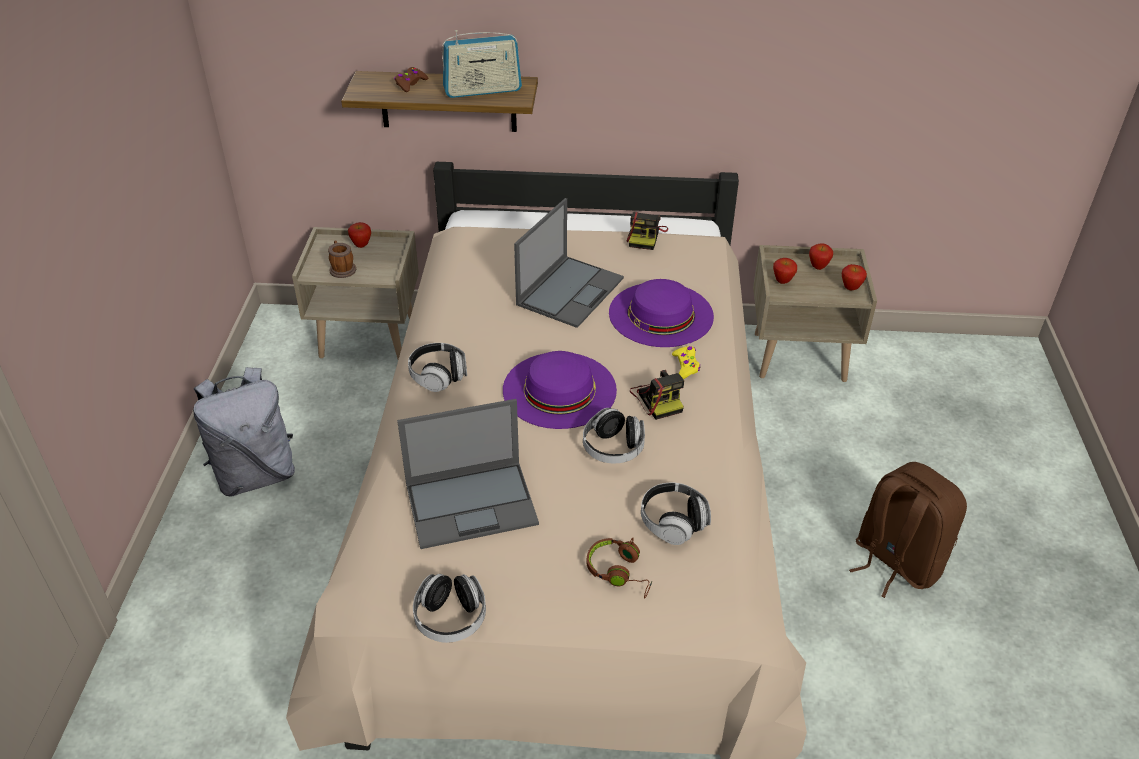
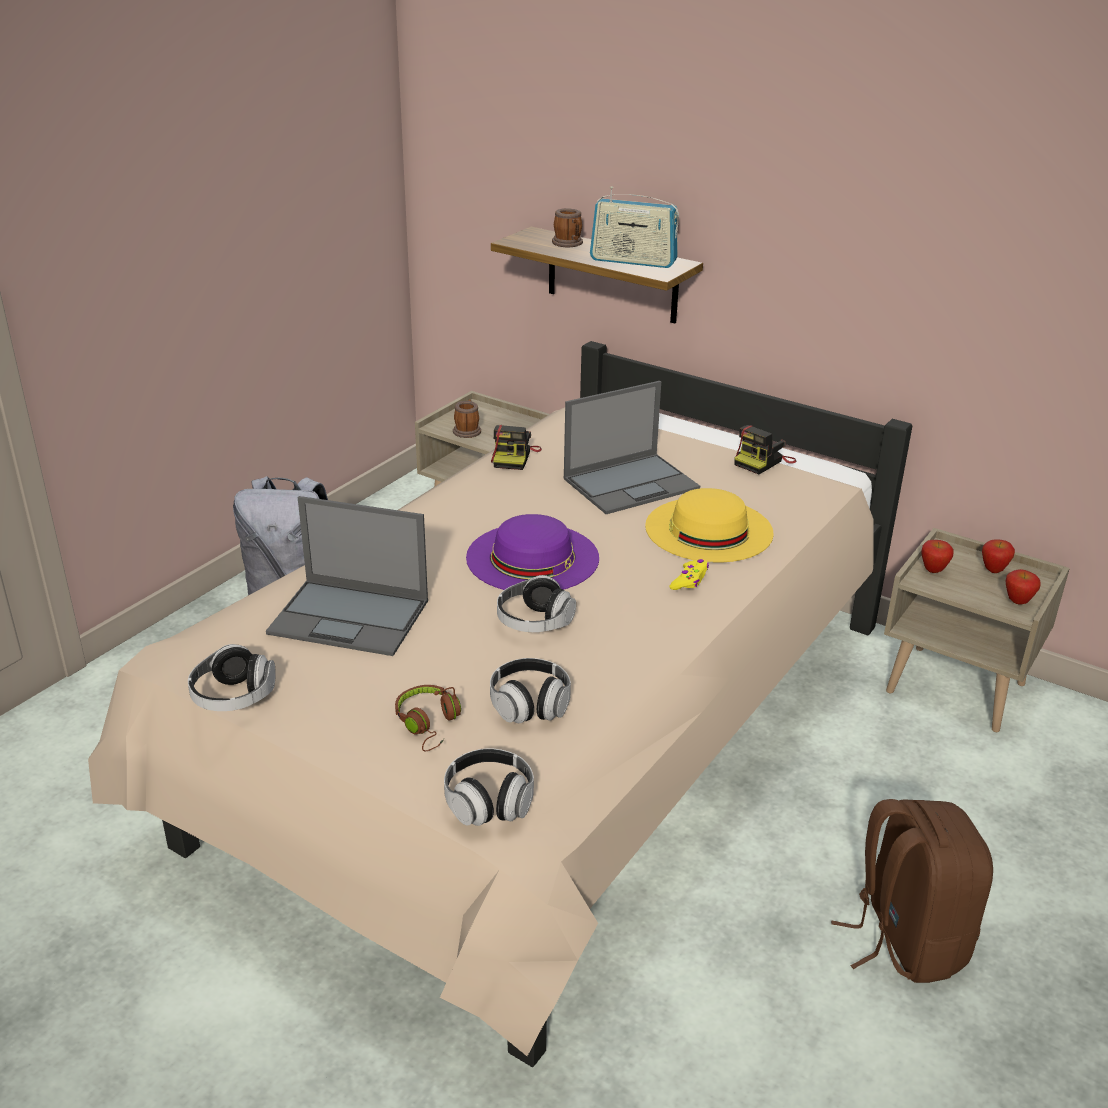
camera: 30 degrees right, 10 degrees down
apple [348,222,371,248] -> none
brown game controller [394,67,428,92] -> mug [552,208,583,247]
headphones [408,343,467,392] -> headphones moved to [444,748,534,826]
purple hat [609,279,714,347] -> yellow hat [645,488,774,563]
camera [630,370,684,420] -> camera moved to [491,425,542,470]

